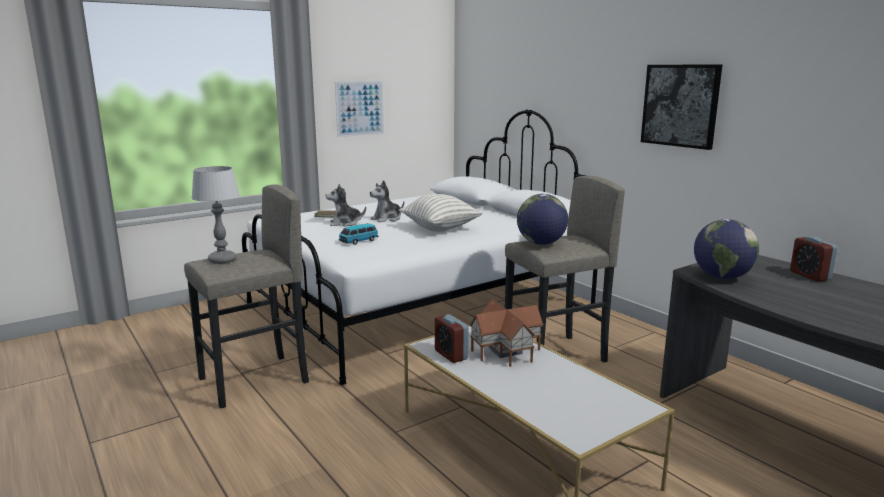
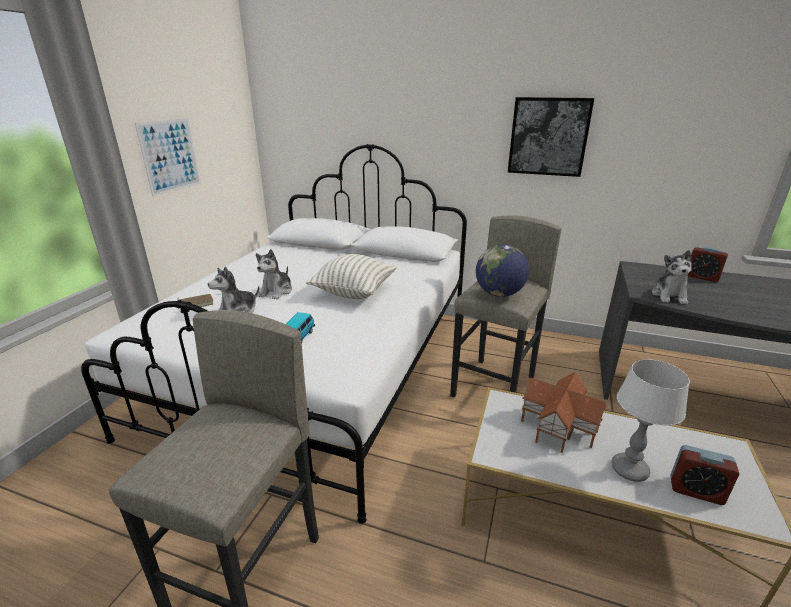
camera: 35 degrees left, 10 degrees up
table lamp [192,166,240,264] -> table lamp moved to [612,359,690,482]
alarm clock [435,314,469,363] -> alarm clock moved to [670,445,739,505]
globe [694,219,759,279] -> plush toy [652,250,692,304]

